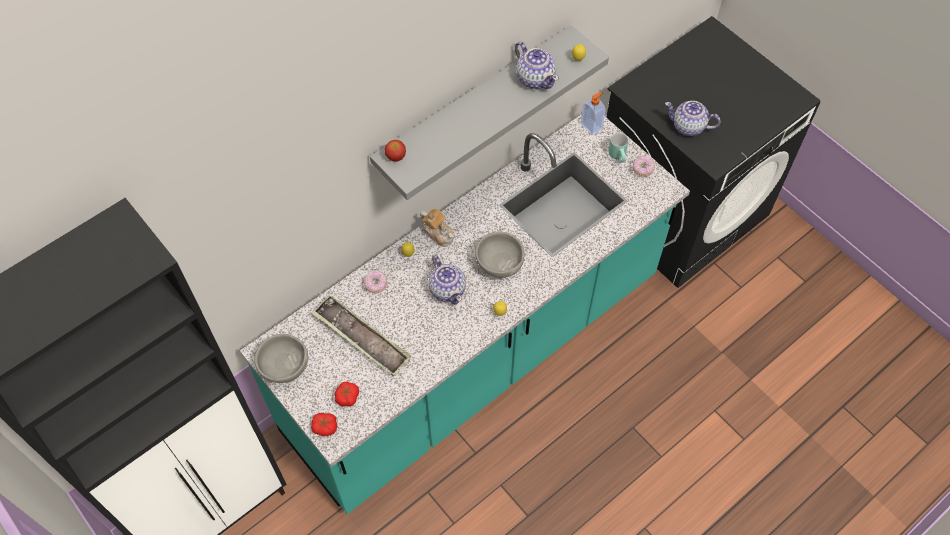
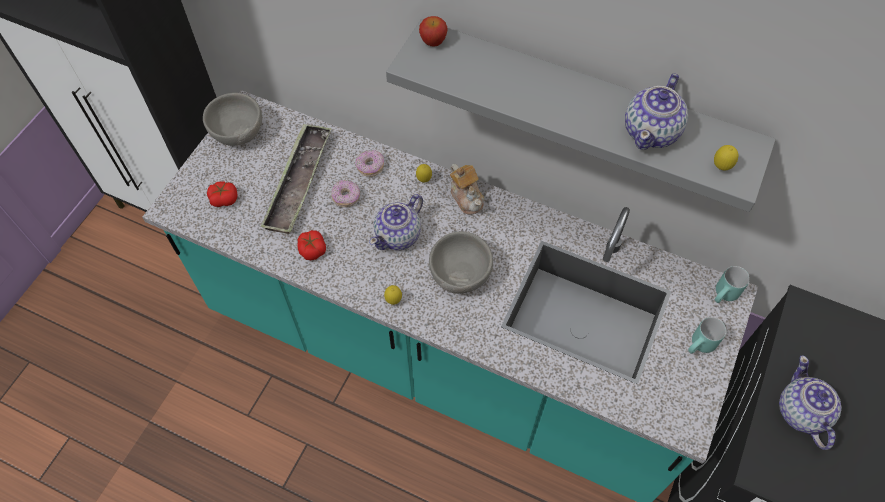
camera: 65 degrees right, 0 degrees up
tomato [311,413,337,436] -> tomato moved to [297,230,326,260]
teapot [420,209,454,247] -> teapot turned 45 degrees counterclockwise [450,164,484,215]
soap dispenser [581,92,605,135] -> turquoise mug [715,266,750,303]
donut [632,156,655,177] -> donut moved to [332,180,360,207]

